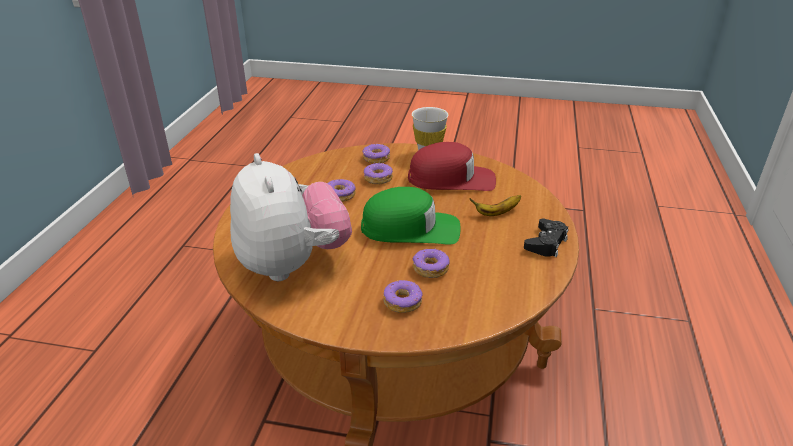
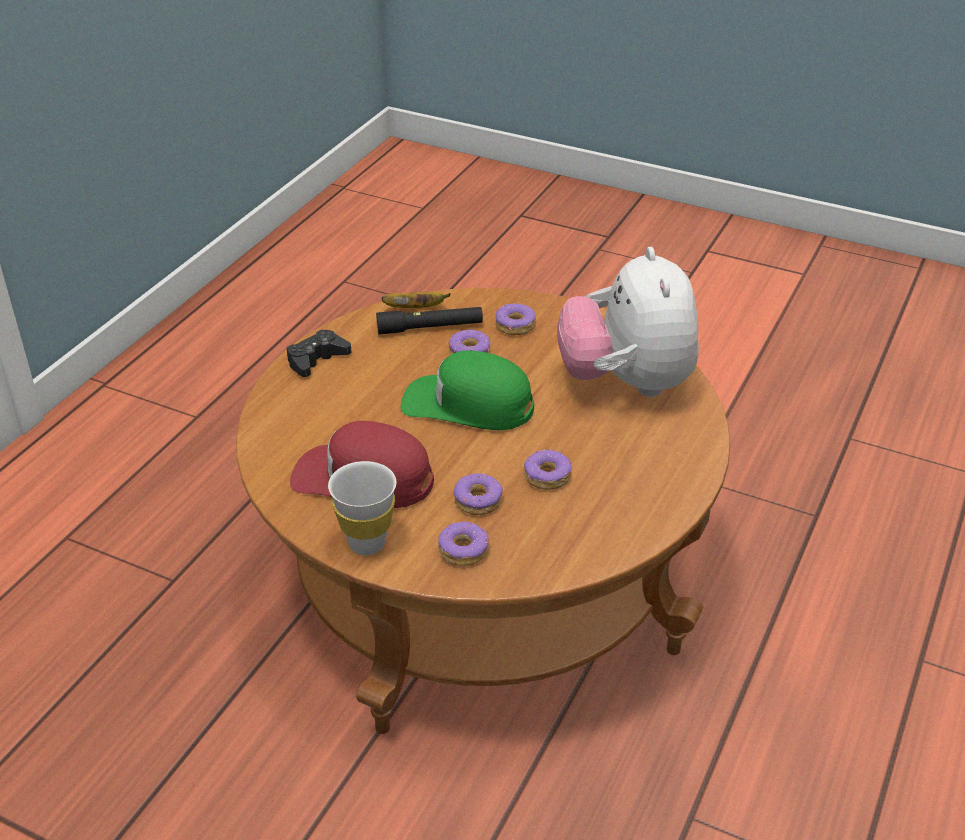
camera: 165 degrees left, 5 degrees up
banana [469,195,521,216] -> banana moved to [381,292,451,308]
none -> black flashlight [376,307,483,334]

